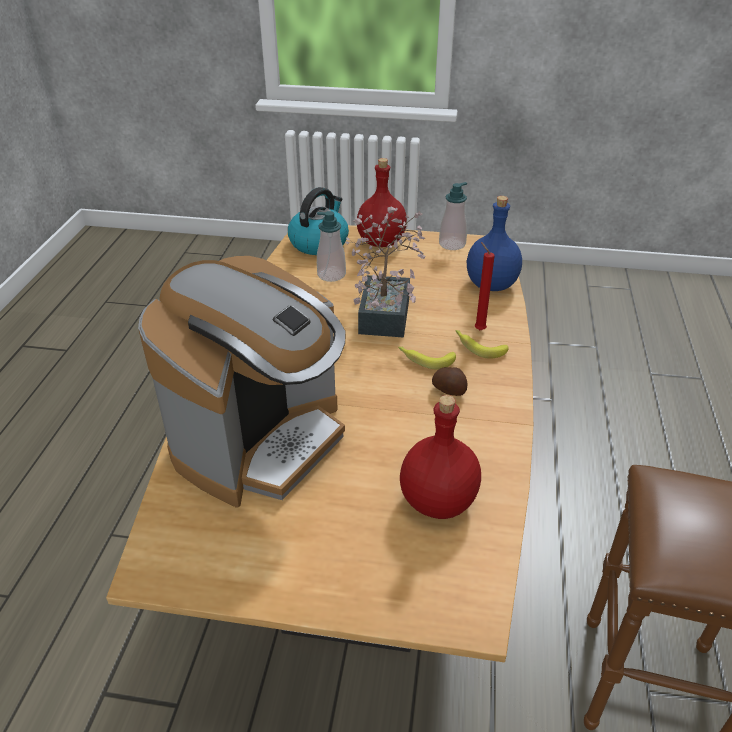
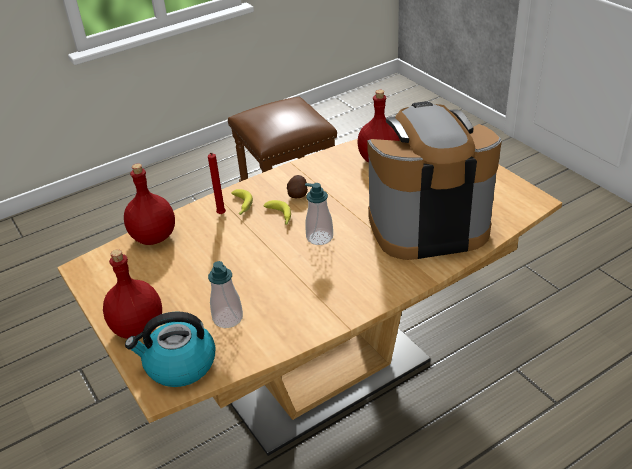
camera: 130 degrees left, 0 degrees up
potted plant [345,207,426,338] -> none
soap dispenser [439,182,467,250] -> soap dispenser moved to [305,183,333,245]
blue bottle [467,196,522,291] -> red bottle [124,164,175,245]

